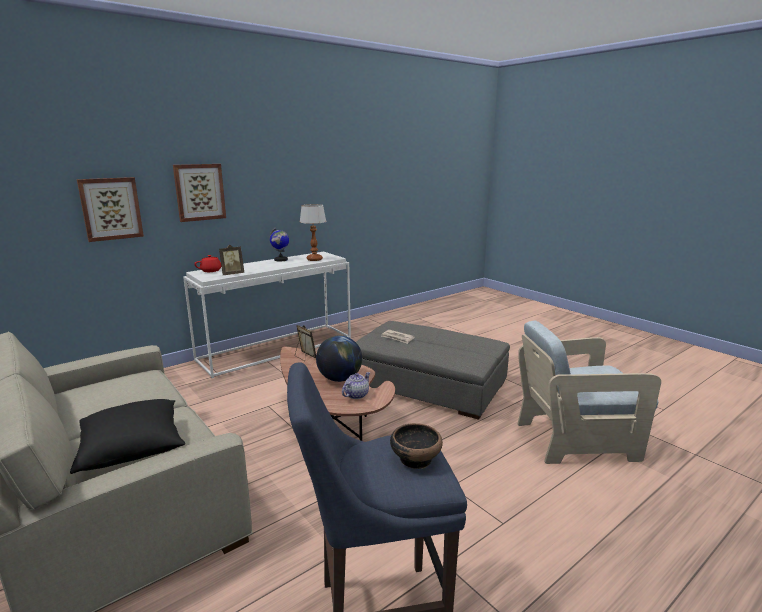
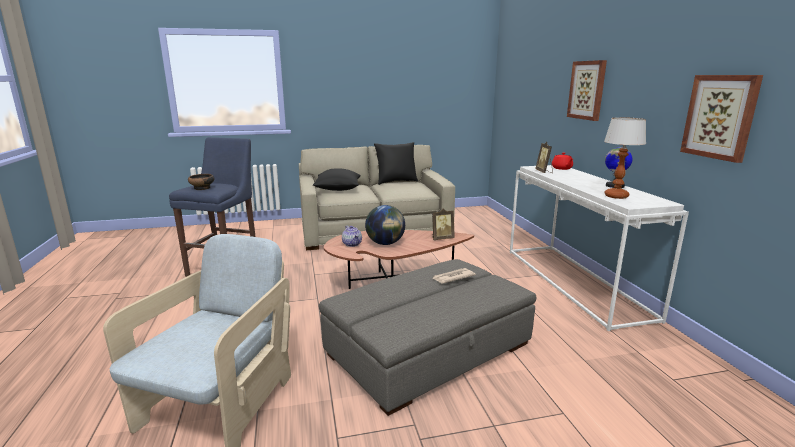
camera: 115 degrees right, 0 degrees up
picture [77,177,144,242] -> picture moved to [680,75,763,163]
none -> black pillow [374,142,418,185]

